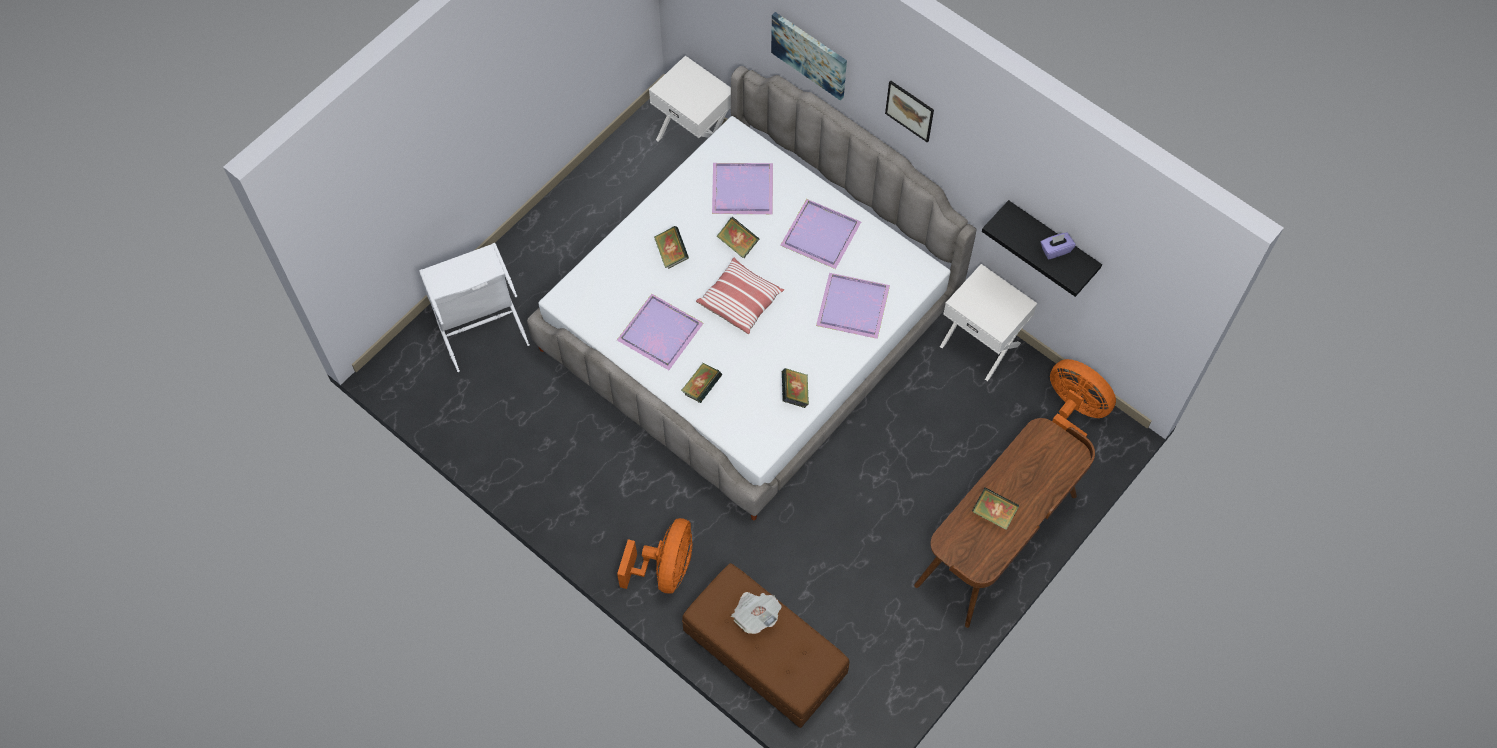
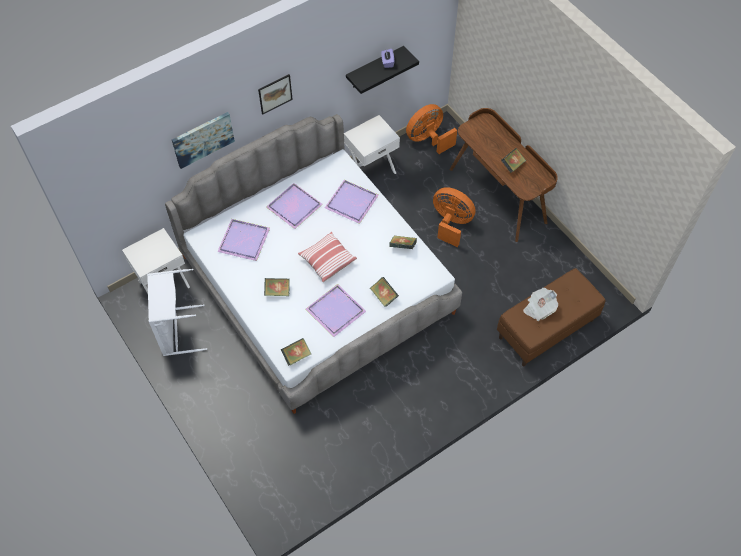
camera: 75 degrees left, 5 degrees down
white laundry basket [419,243,530,372] -> white laundry basket moved to [147,269,207,356]
orange fan [617,518,692,594] -> orange fan moved to [433,187,476,247]
book [716,217,759,258] -> book moved to [281,338,311,366]

